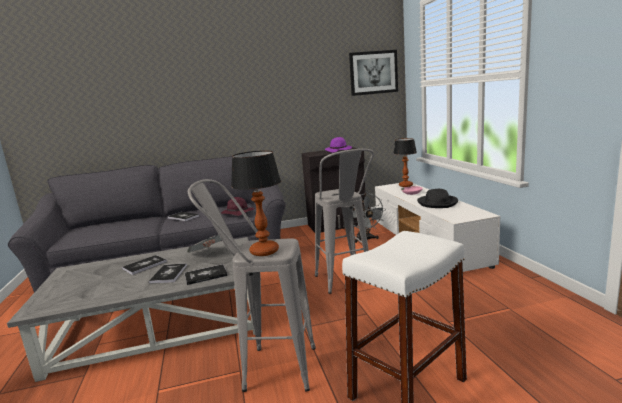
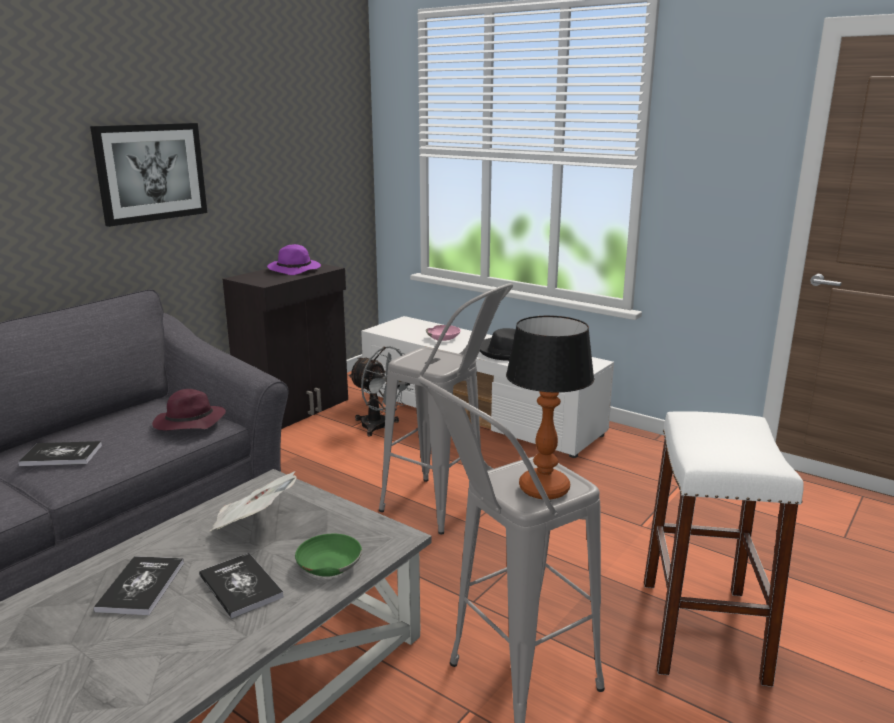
camera: 40 degrees left, 5 degrees up
book [185,264,228,285] -> green bowl [295,534,362,577]
picture [349,50,398,96] -> picture moved to [90,123,207,227]
table lamp [393,138,417,187] -> none

